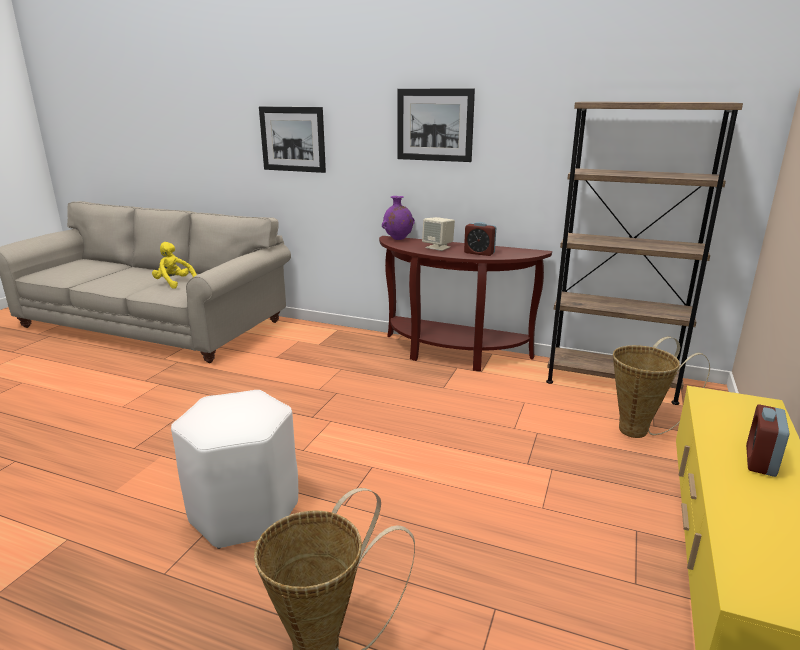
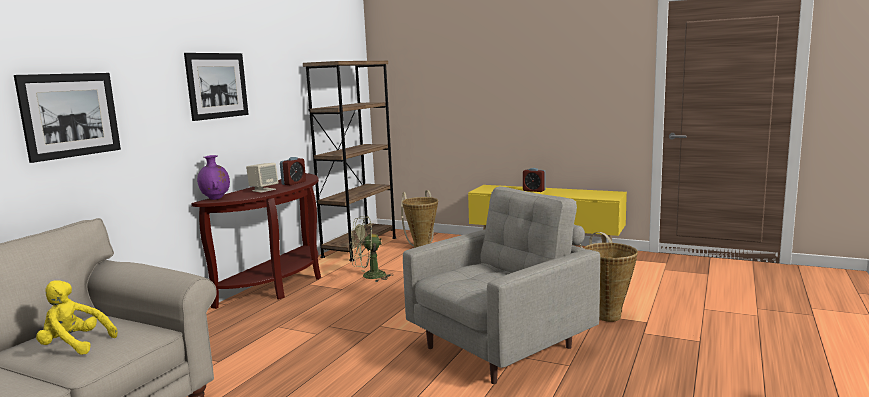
camera: 85 degrees left, 10 degrees down
yellow plush toy [152,242,197,289] -> yellow plush toy turned 60 degrees clockwise [36,280,118,355]
white stool [171,390,298,549] -> grey armchair [403,186,600,384]
none -> green fan [350,216,394,282]

